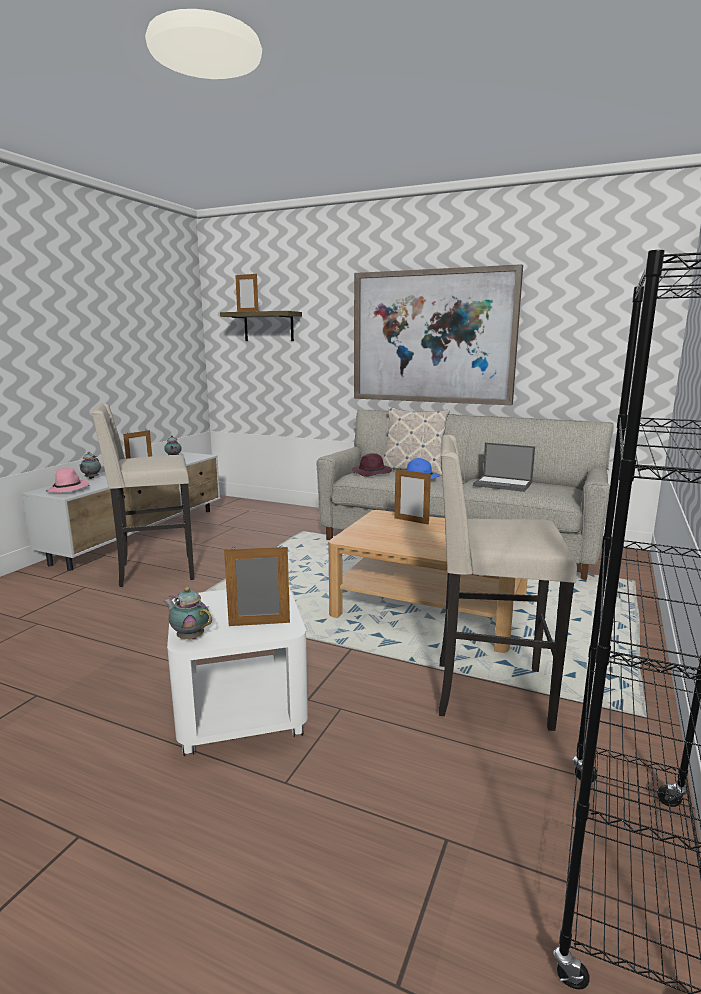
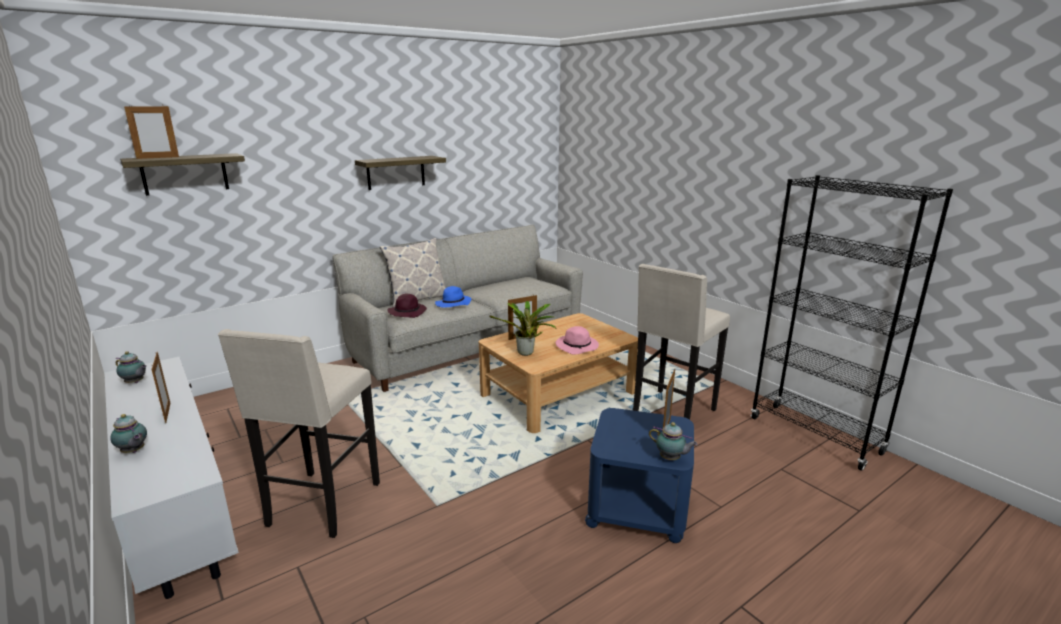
camera: 60 degrees left, 5 degrees up
pink hat [46,468,90,493] -> pink hat moved to [556,326,599,355]
teapot [164,587,212,640] -> teapot turned 120 degrees counterclockwise [649,422,698,460]
white side table [167,588,308,756] -> blue side table [585,408,694,543]
picture [354,264,523,405] -> shelf [355,156,446,190]
laptop [473,443,535,492] -> none
none -> potted plant [489,301,557,356]

